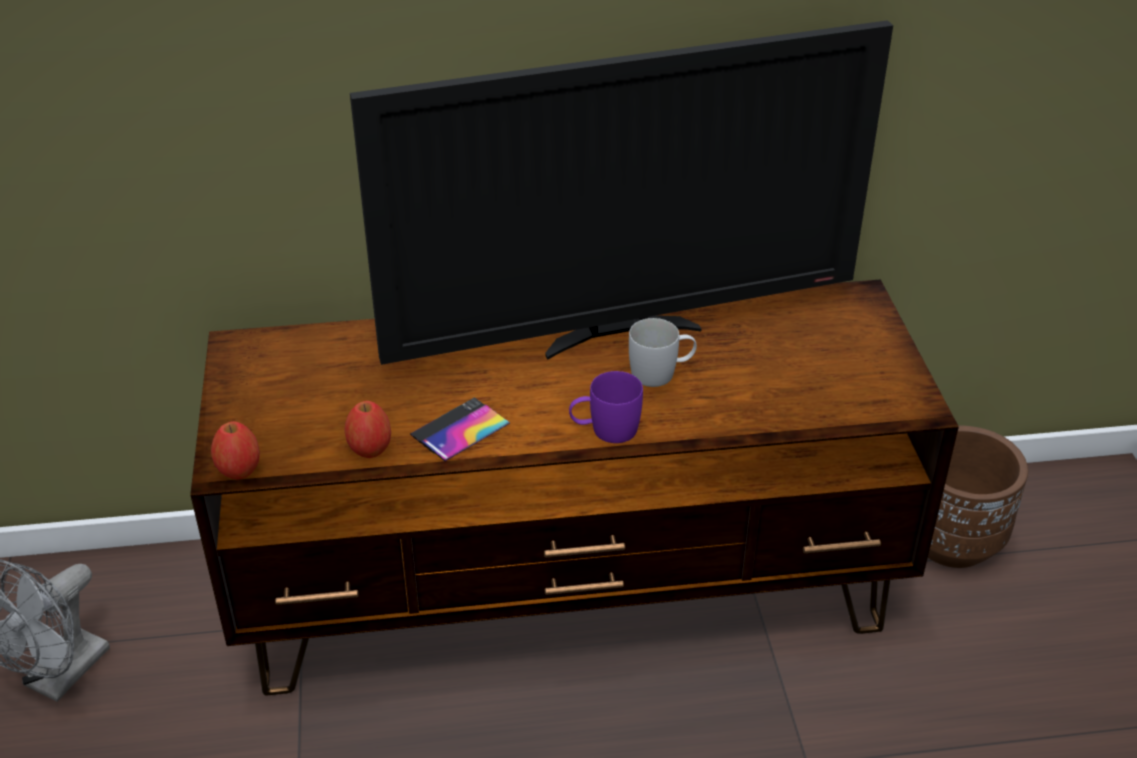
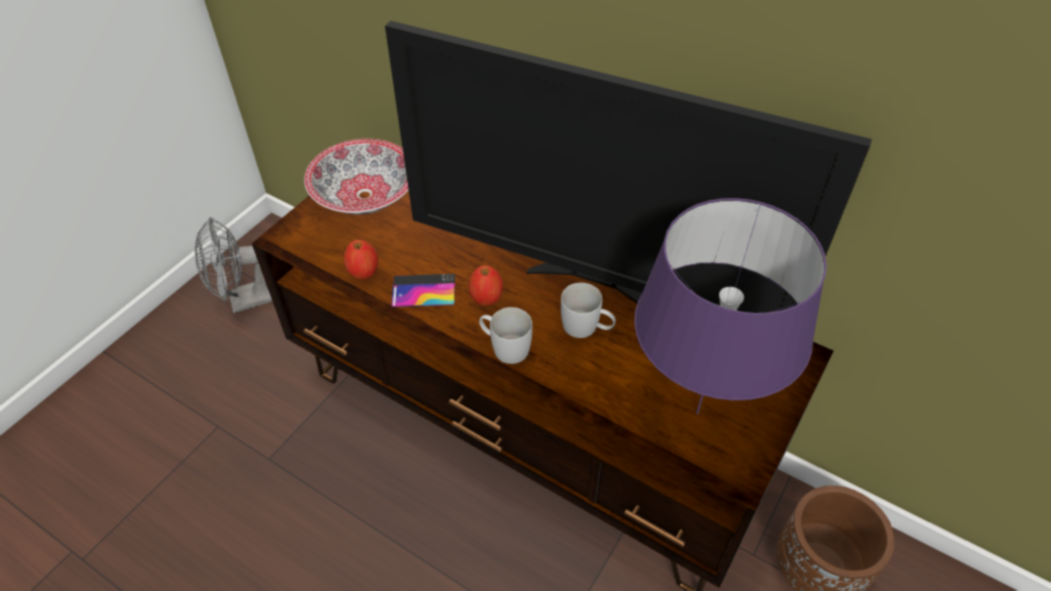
camera: 40 degrees right, 10 degrees up
apple [211,421,260,480] -> apple moved to [468,265,503,306]
purple mug [569,371,643,443] -> white mug [479,307,532,364]
none -> bowl [304,139,409,215]
none -> purple table lamp [634,198,827,414]

